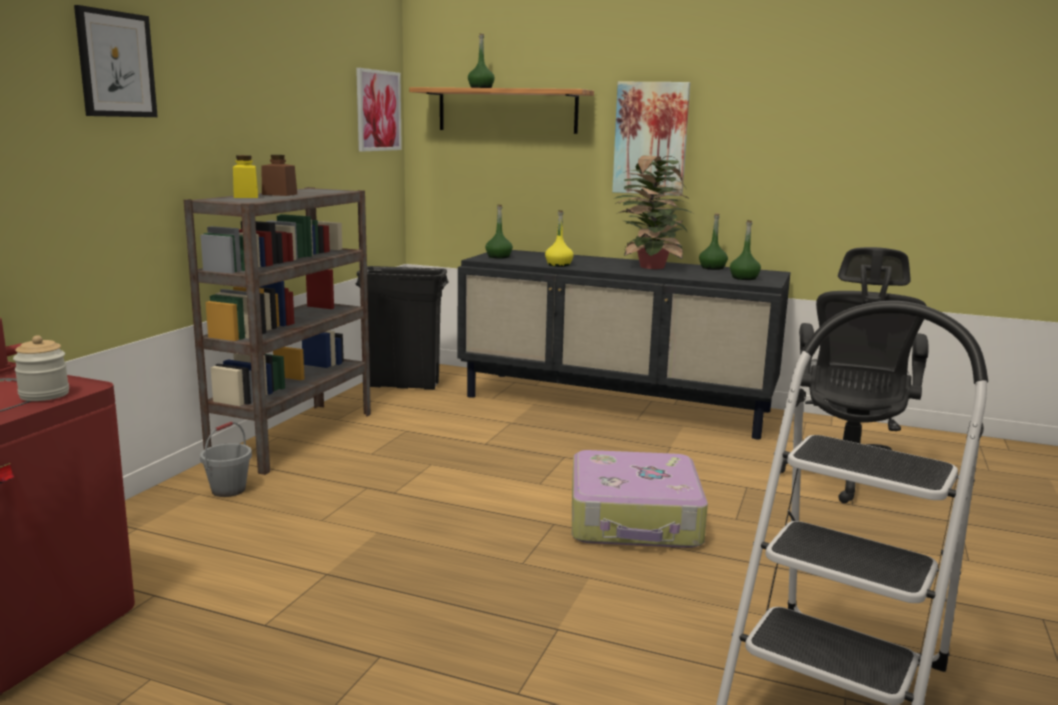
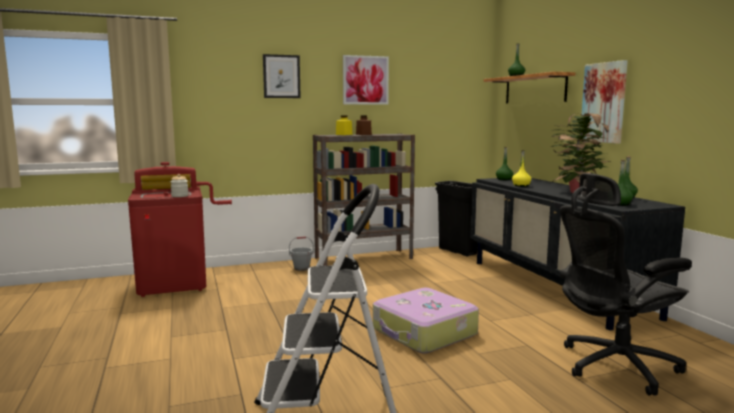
camera: 50 degrees right, 5 degrees down
picture [356,68,402,152] -> picture moved to [343,55,389,105]

